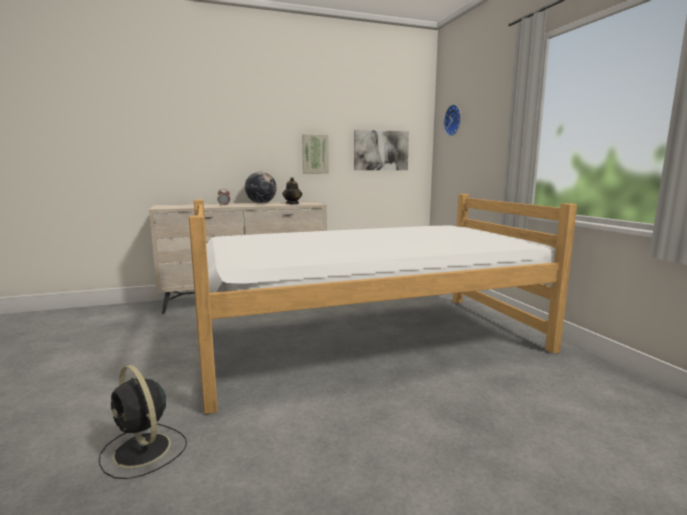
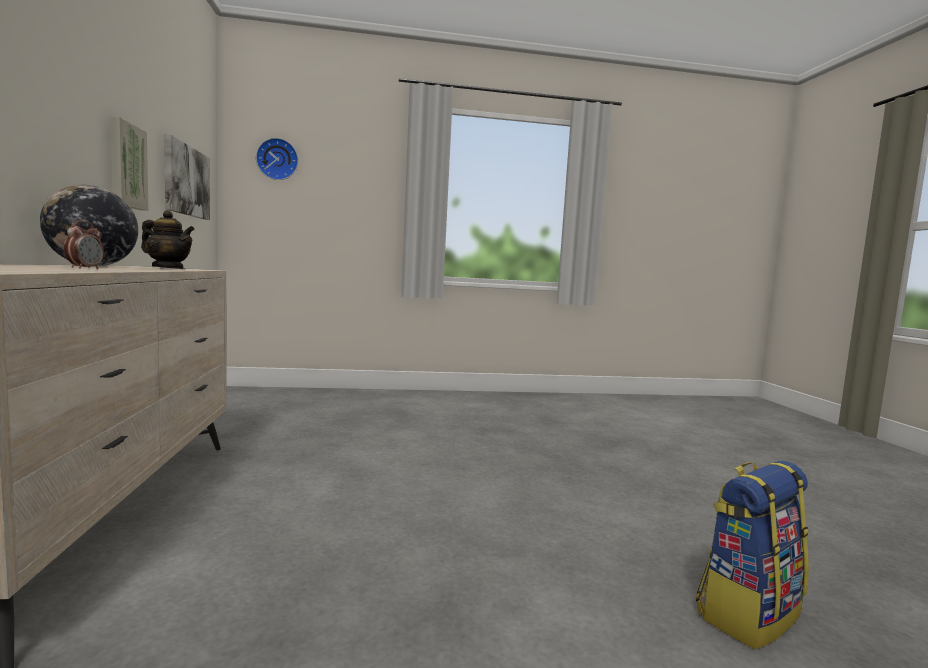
camera: 80 degrees left, 5 degrees down
black fan [99,365,187,479] -> backpack [696,461,809,650]
bed [189,194,577,414] -> none

